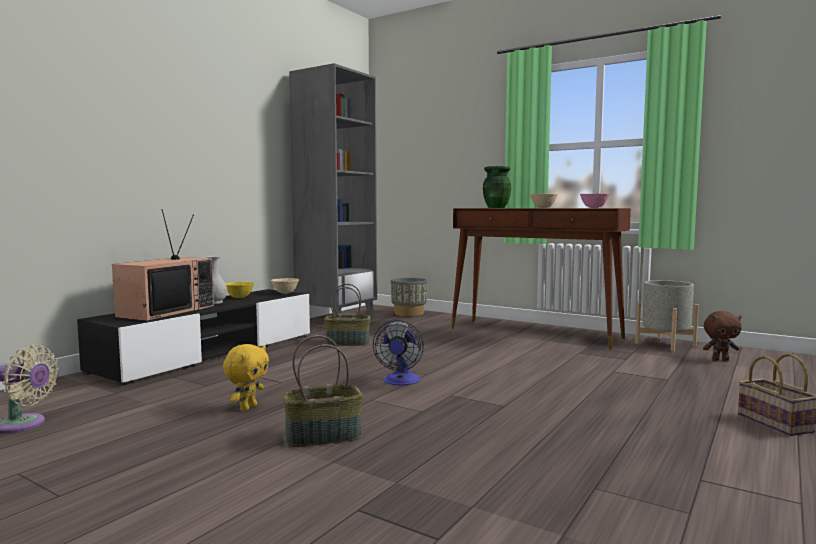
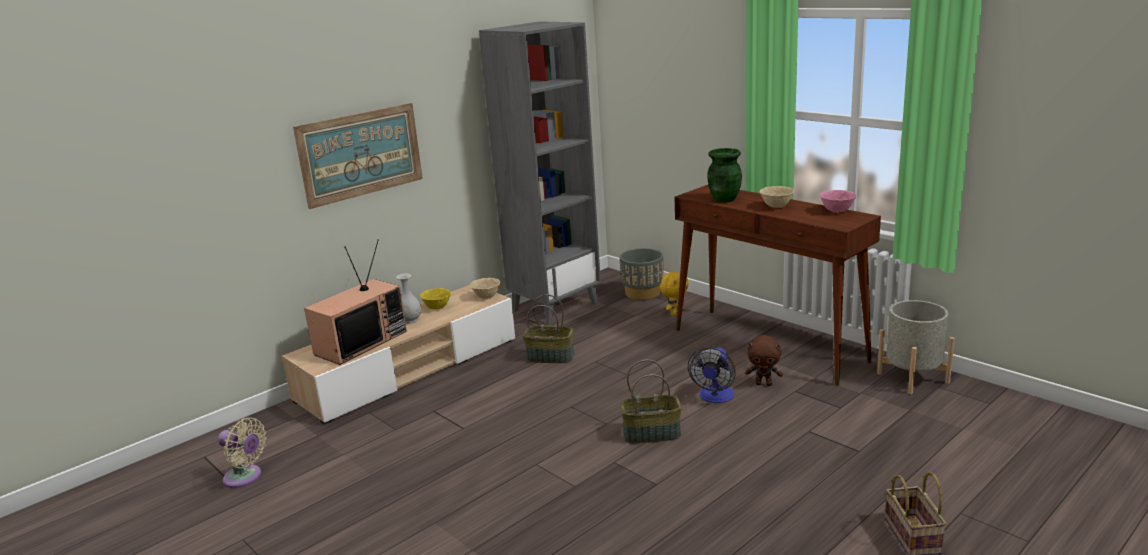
camera: 15 degrees right, 15 degrees up
black tv stand [77,289,310,386] -> beige tv stand [282,285,515,424]
yellow plush toy [223,344,269,411] -> yellow plush toy moved to [660,272,689,316]
basket [282,335,363,447] -> basket moved to [620,360,682,444]
fan [373,320,424,386] -> fan moved to [688,348,736,403]
brown plush toy [703,311,742,361] -> brown plush toy moved to [745,335,783,386]
none -> picture [293,103,423,209]

